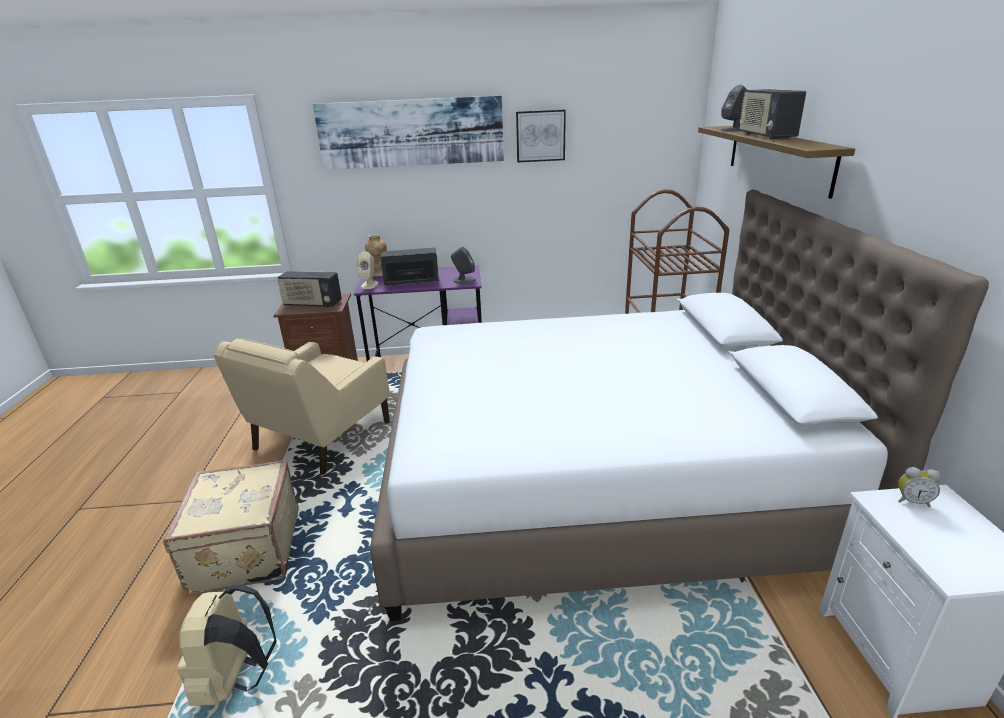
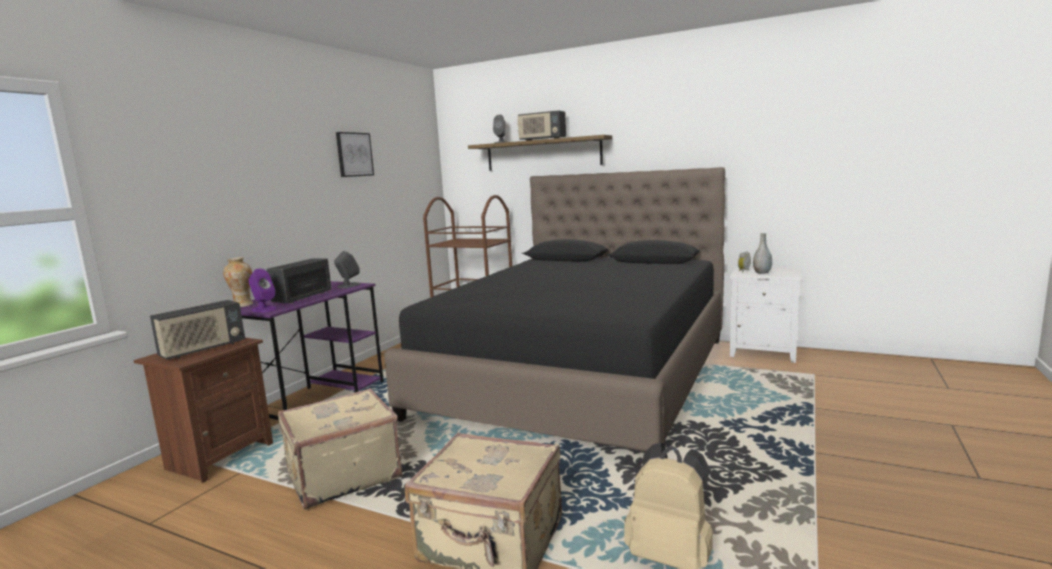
camera: 60 degrees left, 15 degrees down
beige armchair [214,338,390,475] -> beige suitcase [278,388,402,510]
picture [313,96,504,170] -> none
beige speaker [358,252,379,289] -> purple speaker [248,269,277,312]
white bed [370,190,989,621] -> black bed [384,167,725,452]
none -> grey vase [753,233,772,274]

